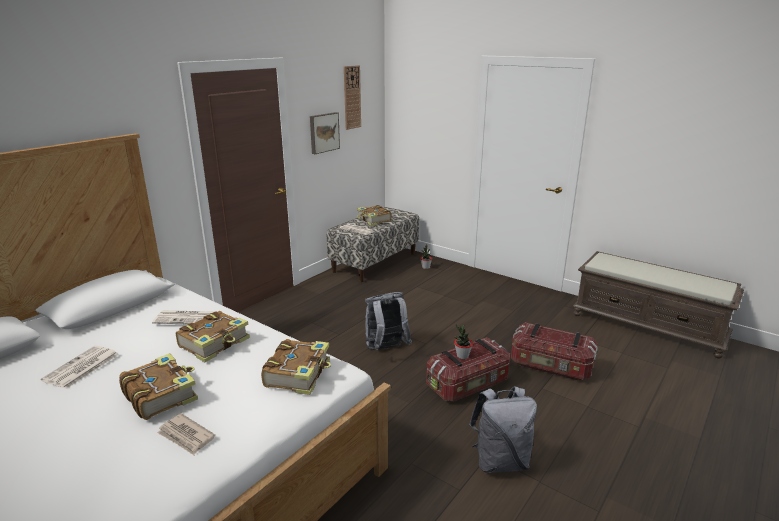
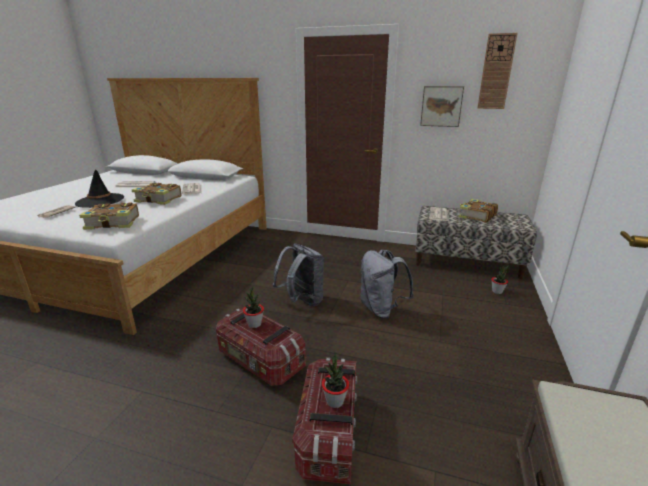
camera: 70 degrees right, 0 degrees up
book [119,353,198,420] -> black hat [75,170,124,208]
grey backpack [469,386,537,473] -> grey backpack moved to [360,250,414,319]
none -> potted plant [322,351,349,408]

